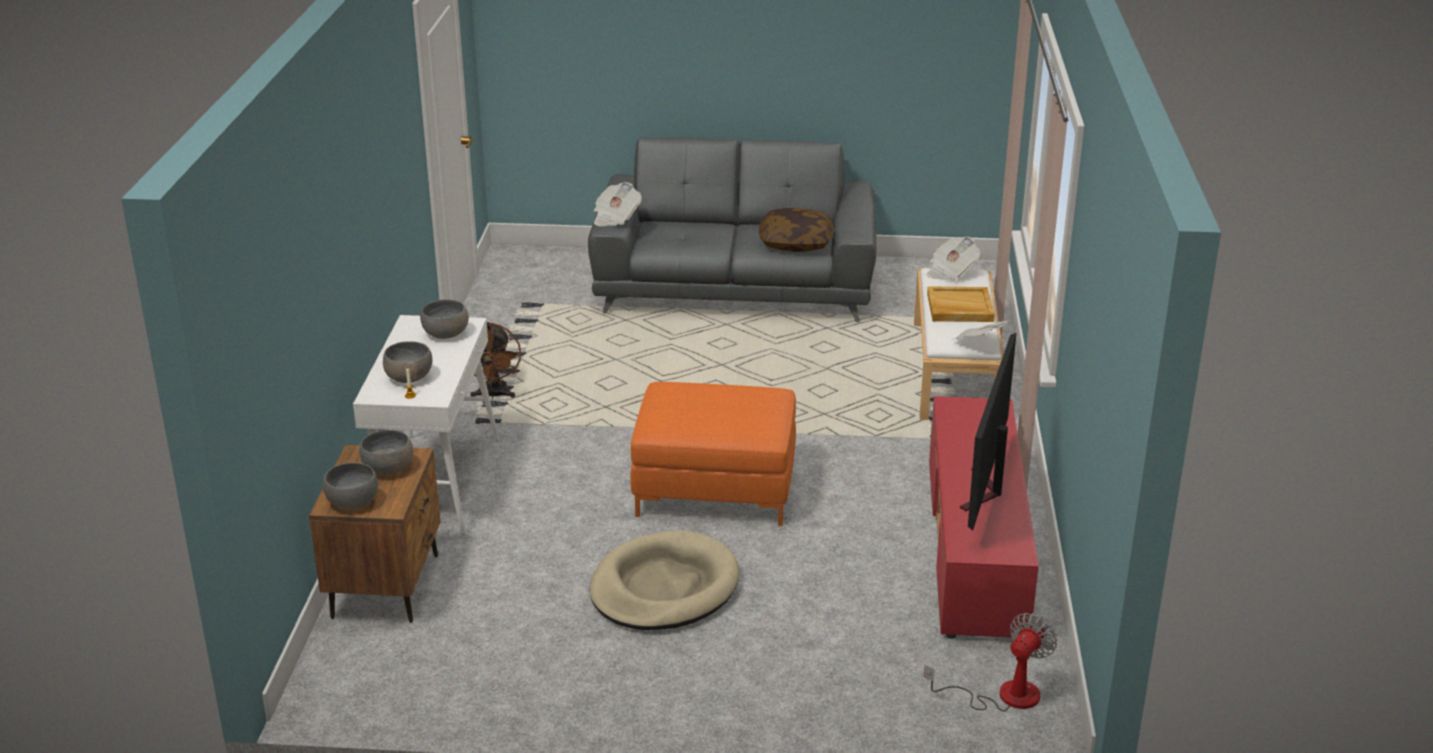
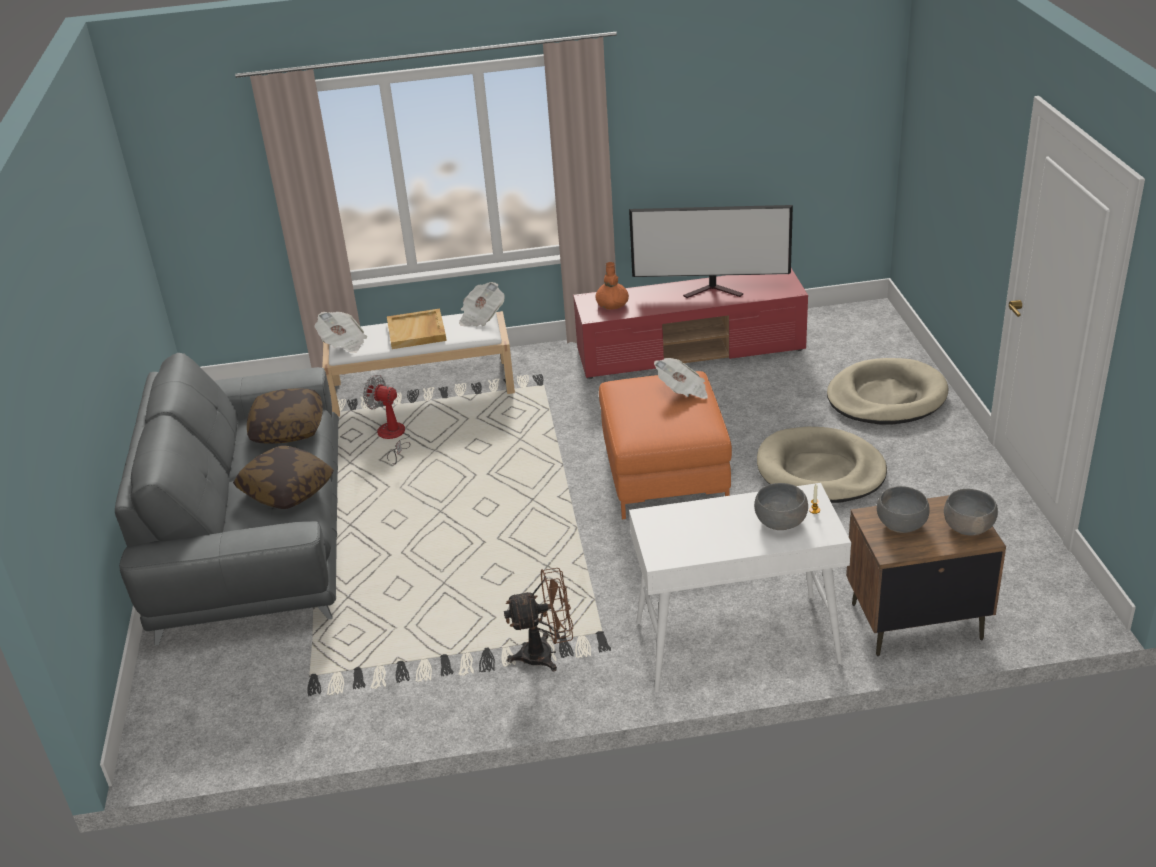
camera: 100 degrees left, 5 degrees up
grey bowl [420,299,469,339] -> none
newspaper [594,182,642,226] -> newspaper moved to [654,358,708,399]
fan [924,613,1057,711] -> fan moved to [363,375,410,464]
none -> pillow [233,446,334,509]
none -> orange vase [596,262,629,310]
none -> beige dog bed [827,358,949,425]

